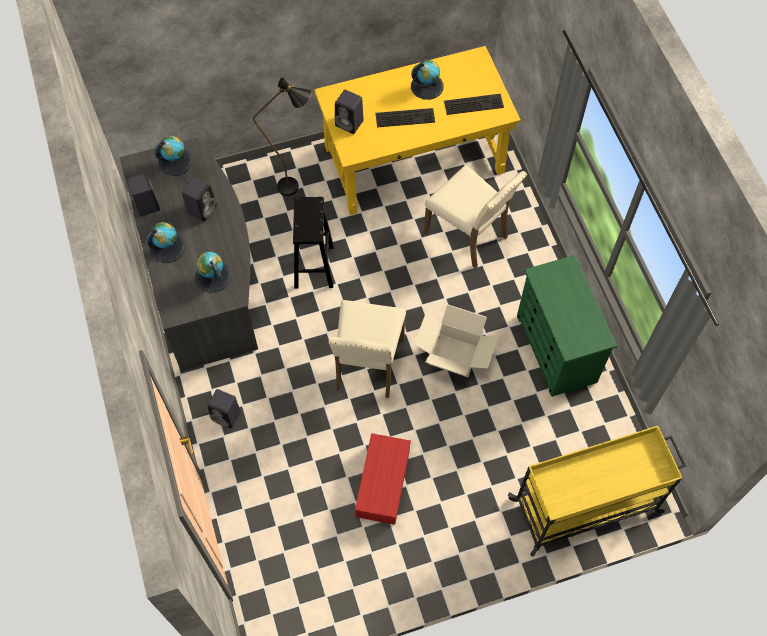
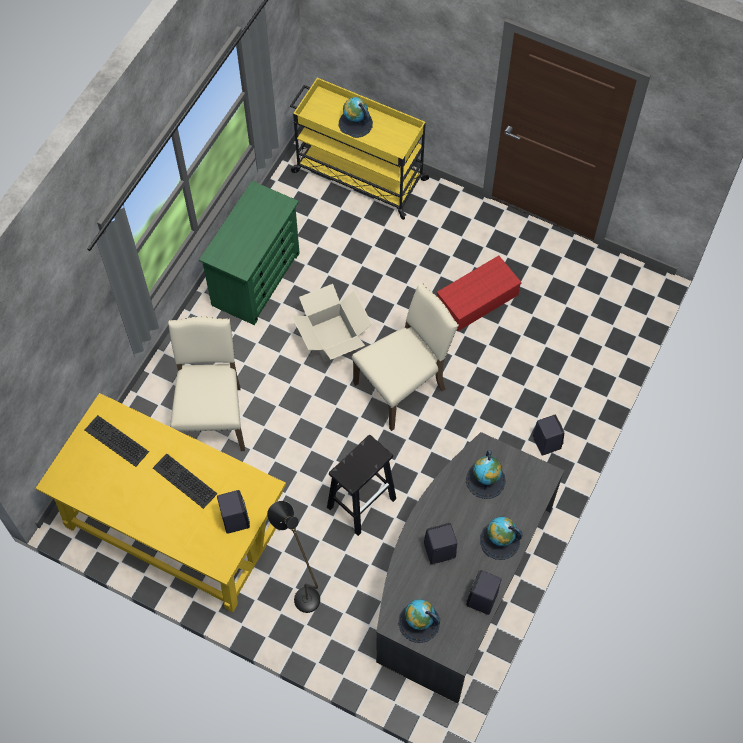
camera: 135 degrees left, 0 degrees up
globe [411,60,444,100] -> globe moved to [339,97,373,138]

